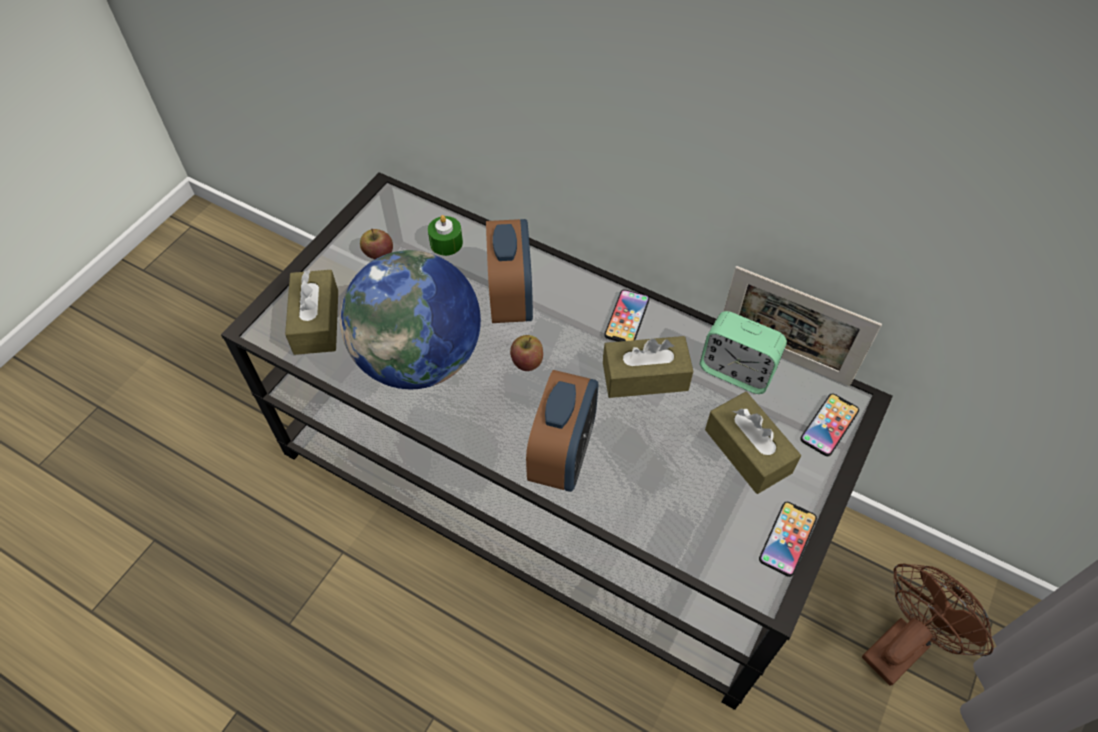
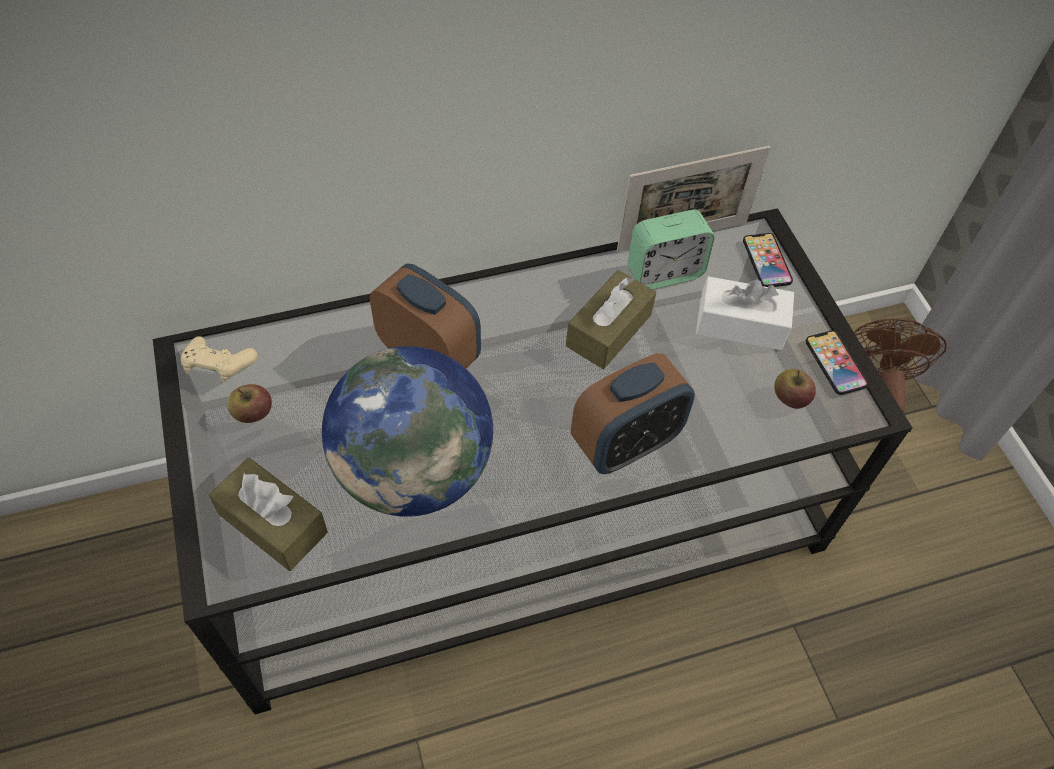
camera: 50 degrees left, 0 degrees up
green candle [428,215,463,256] -> none
apple [510,335,543,371] -> apple moved to [774,369,816,409]
alarm clock [526,370,598,492] -> alarm clock turned 90 degrees clockwise [571,353,695,474]
phone [605,289,650,342] -> none
brown tissue box [705,392,801,494] -> white tissue box [696,276,794,350]
none -> beige game controller [181,336,257,382]

